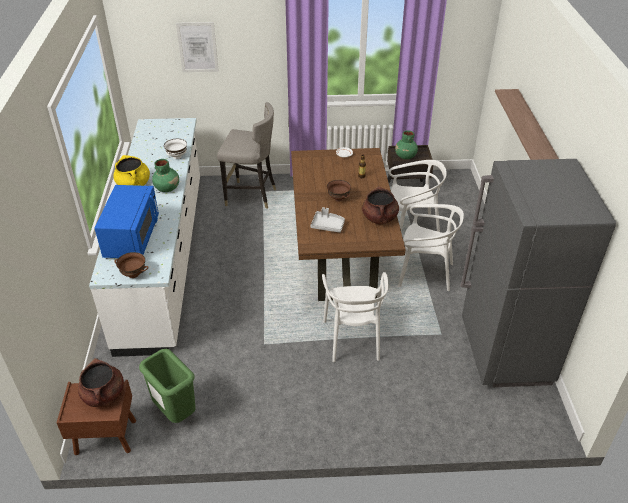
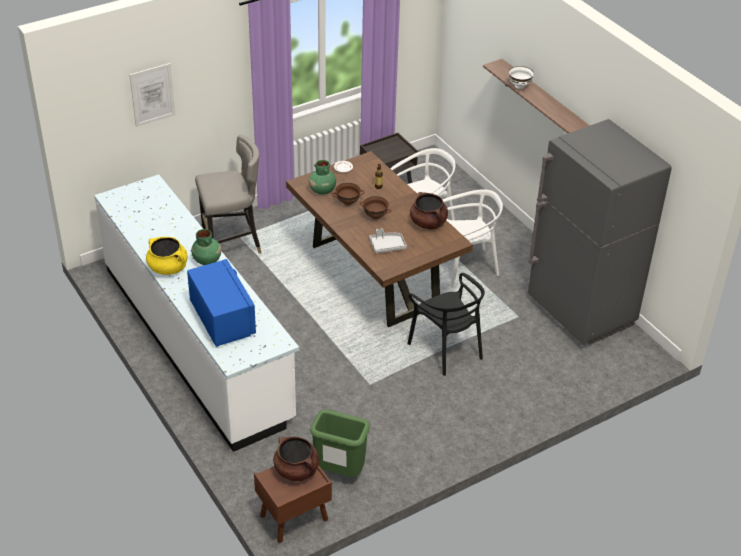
camera: 30 degrees left, 0 degrees up
brown bowl [114,252,149,278] -> brown bowl moved to [332,183,365,206]
white bowl [164,139,187,159] -> white bowl moved to [509,66,534,89]
white chair [322,272,388,362] -> black chair [407,273,485,376]
green vase [395,130,418,159] -> green vase moved to [309,160,336,195]

